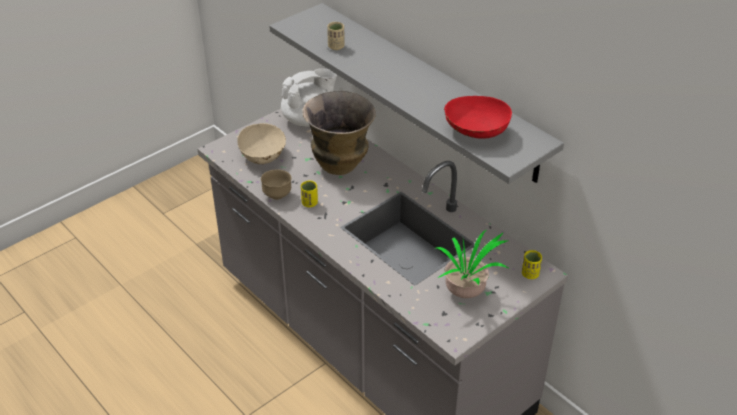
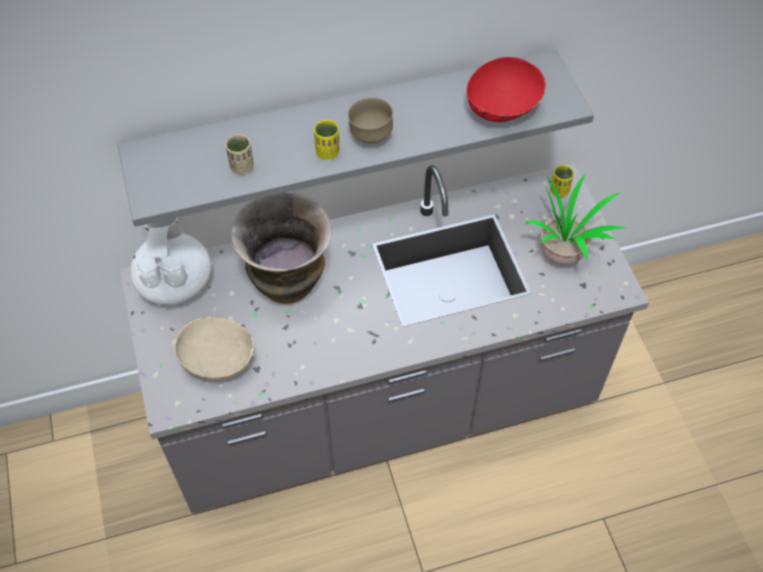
camera: 65 degrees left, 15 degrees up
brown bowl [261,169,292,200] -> brown bowl moved to [348,98,393,144]
yellow cup [301,181,318,207] -> yellow cup moved to [314,120,339,159]

